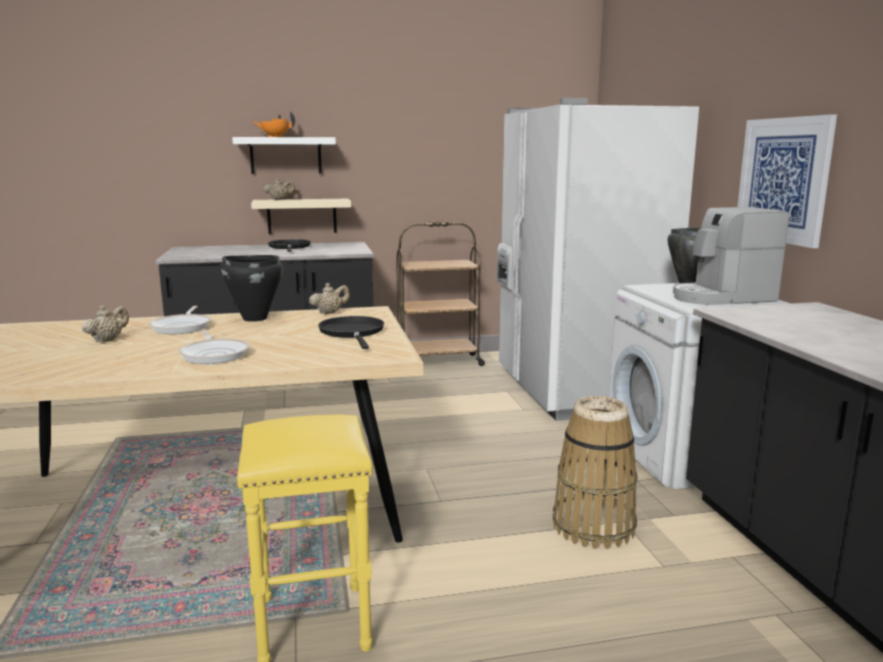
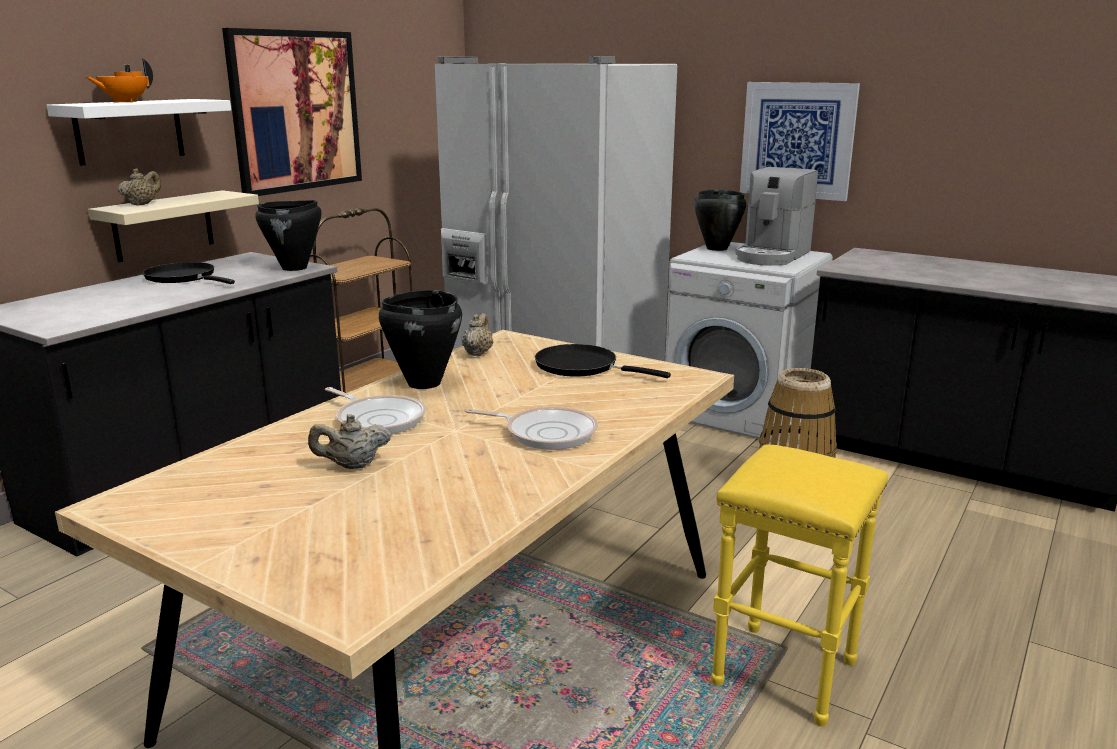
camera: 45 degrees left, 5 degrees up
beige teapot [82,305,129,342] -> beige teapot turned 90 degrees counterclockwise [308,414,391,469]
none -> picture [222,28,362,196]
none -> black cooking pot [255,200,322,271]

